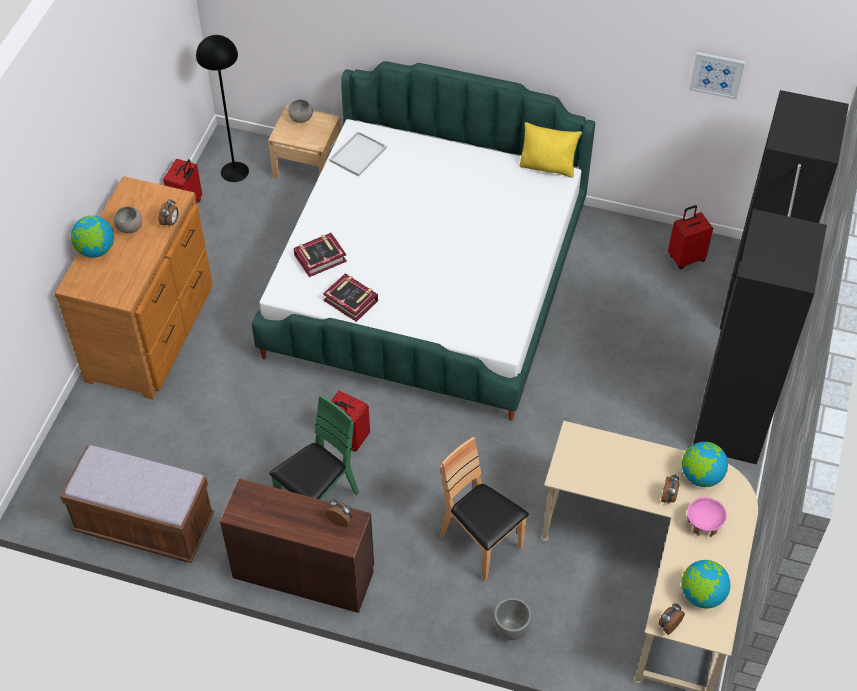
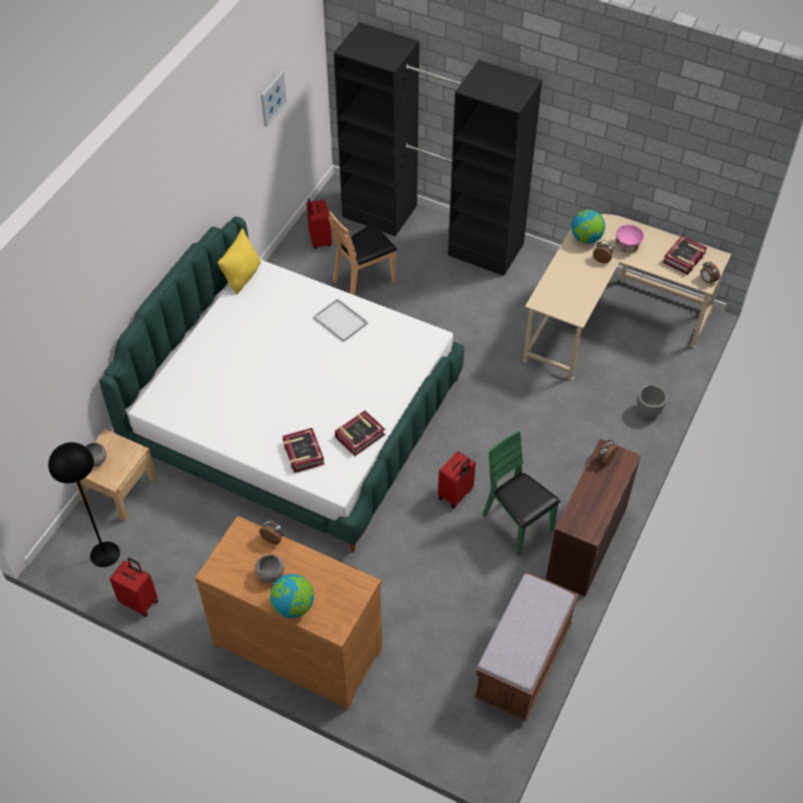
camera: 80 degrees left, 0 degrees up
white tray [329,131,387,177] -> white tray moved to [313,298,368,342]
brown chair [439,437,529,581] -> brown chair moved to [328,211,397,295]
globe [681,560,730,609] -> book [663,235,707,275]

